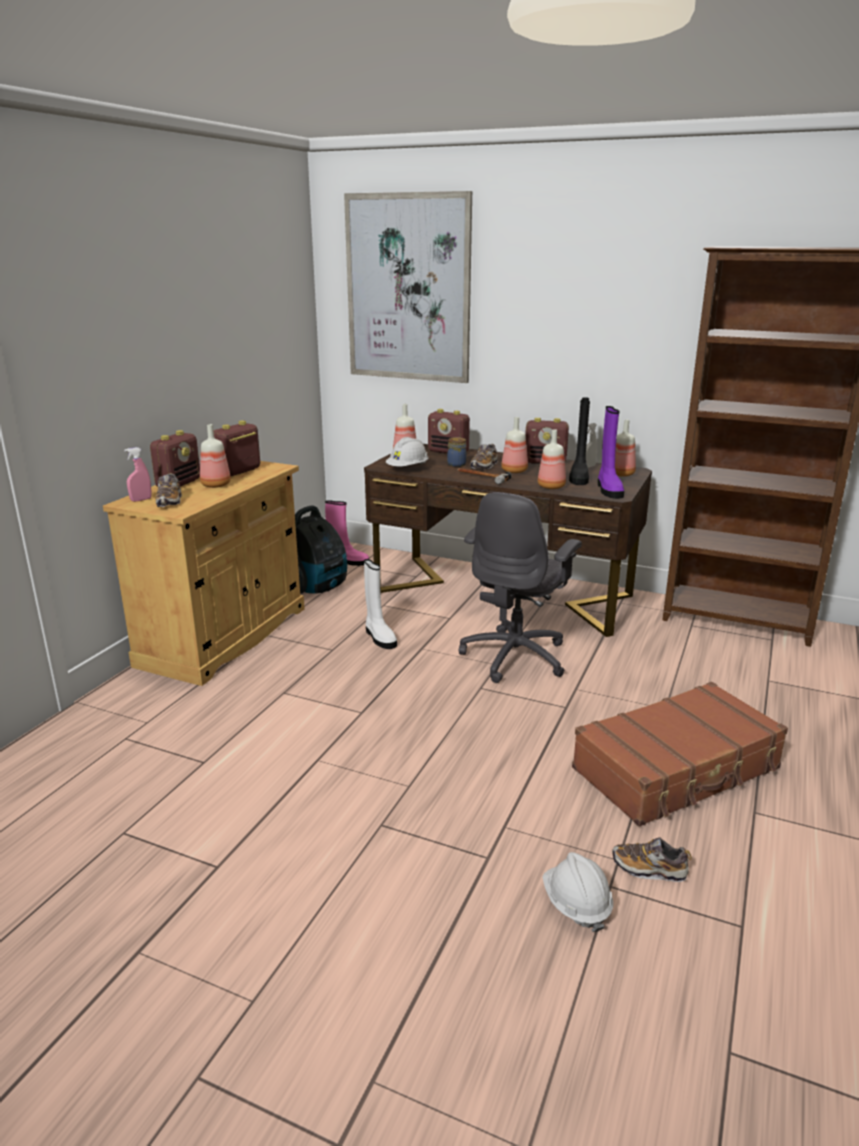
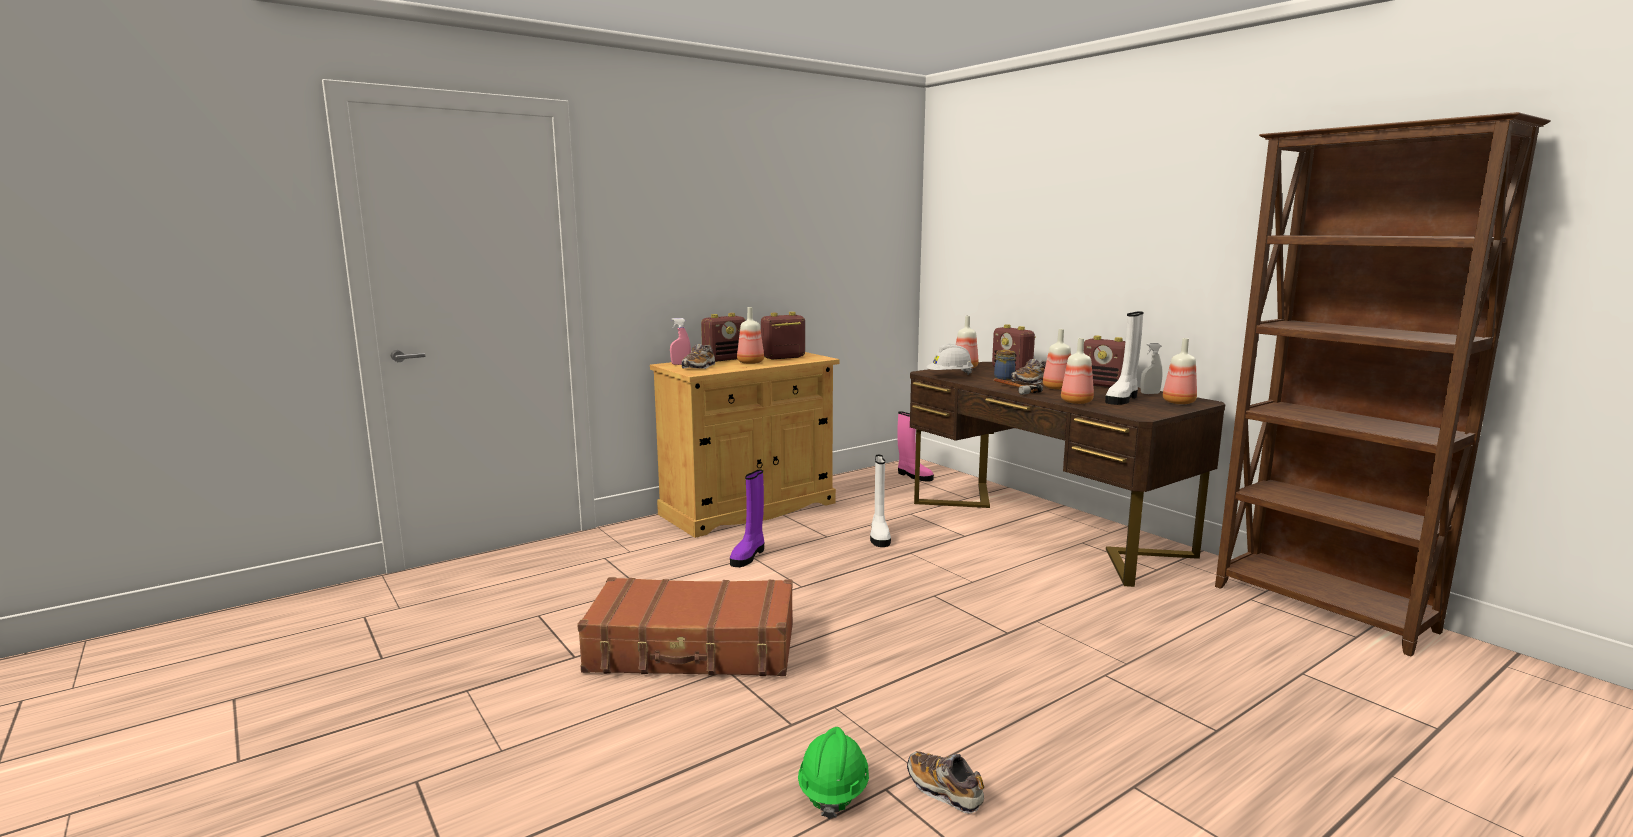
camera: 30 degrees right, 10 degrees down
vacuum cleaner [295,506,347,594] -> none
picture [344,191,472,383] -> none
grey office chair [458,492,582,683] -> none
white hard hat [543,852,613,932] -> green hard hat [798,727,869,819]
black boot [569,397,590,485] -> white boot [1105,312,1144,405]
brown suitcase [572,682,788,826] -> brown suitcase moved to [577,577,793,676]
purple boot [598,406,624,499] -> purple boot moved to [730,469,764,567]

